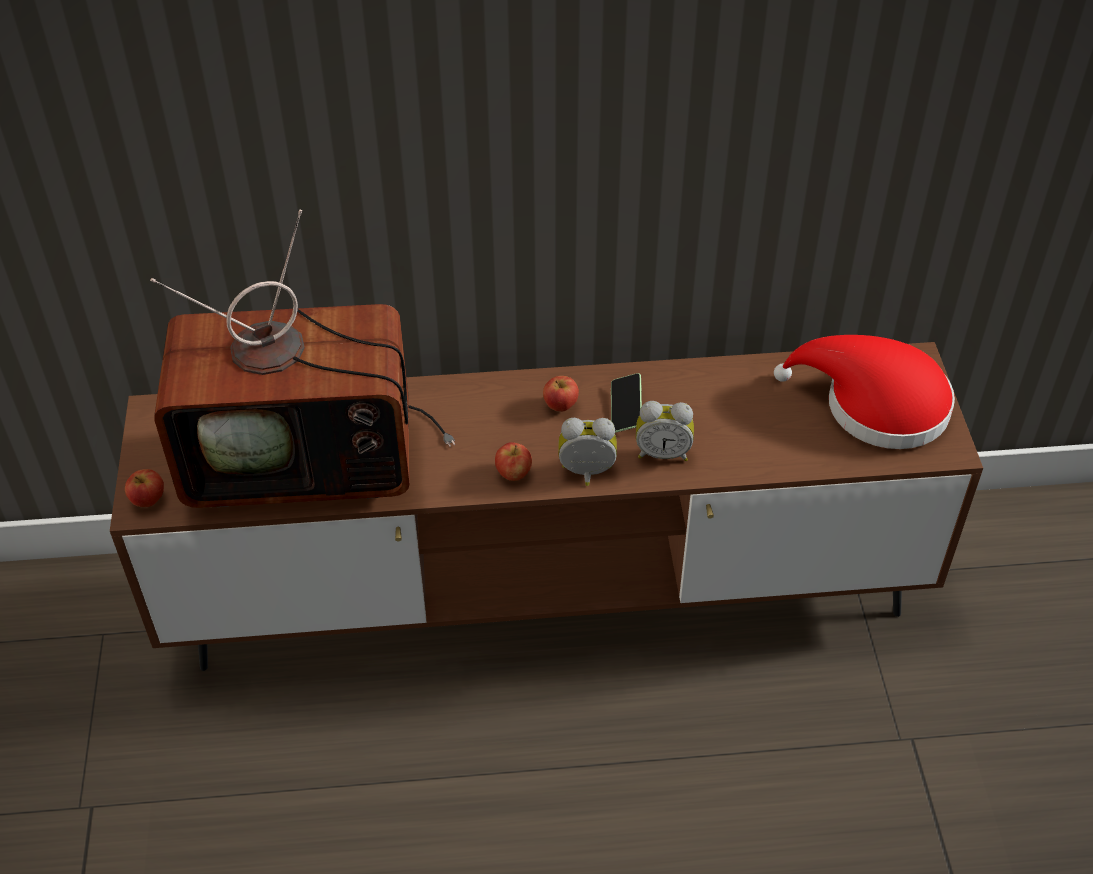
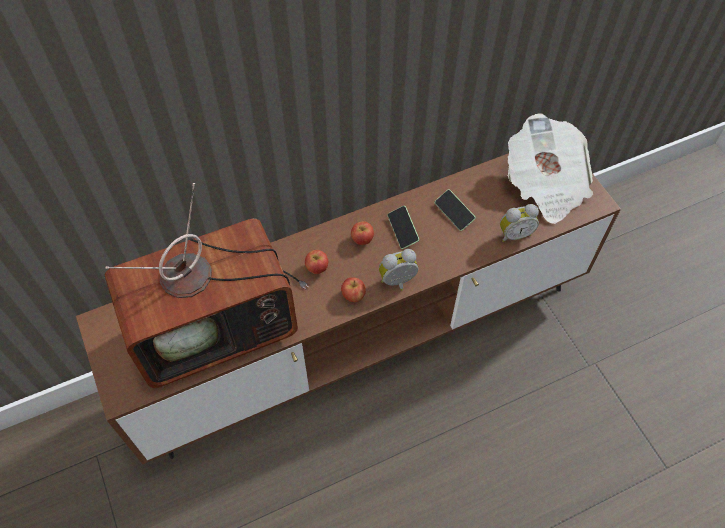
camera: 20 degrees left, 10 degrees up
apple [125,469,164,507] -> apple moved to [305,250,328,274]
alarm clock [636,401,694,461] -> alarm clock moved to [500,204,539,242]
red hat [774,335,955,449] -> newspaper [508,113,593,224]
none -> phone [435,189,476,231]

